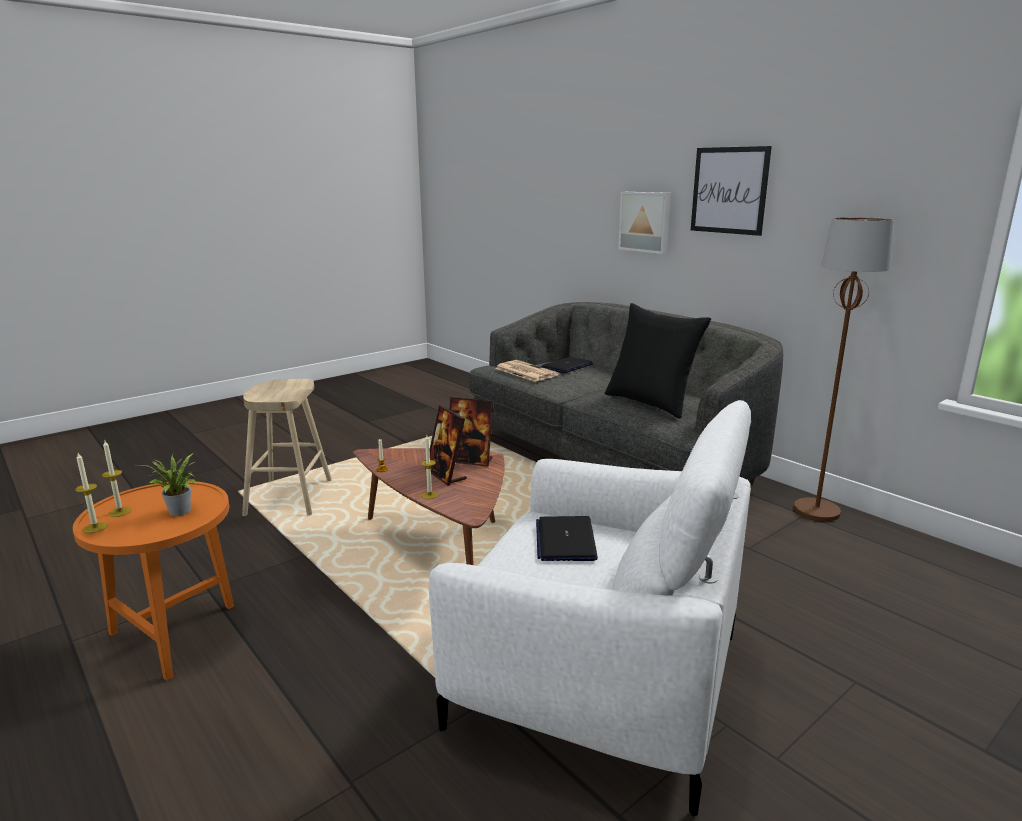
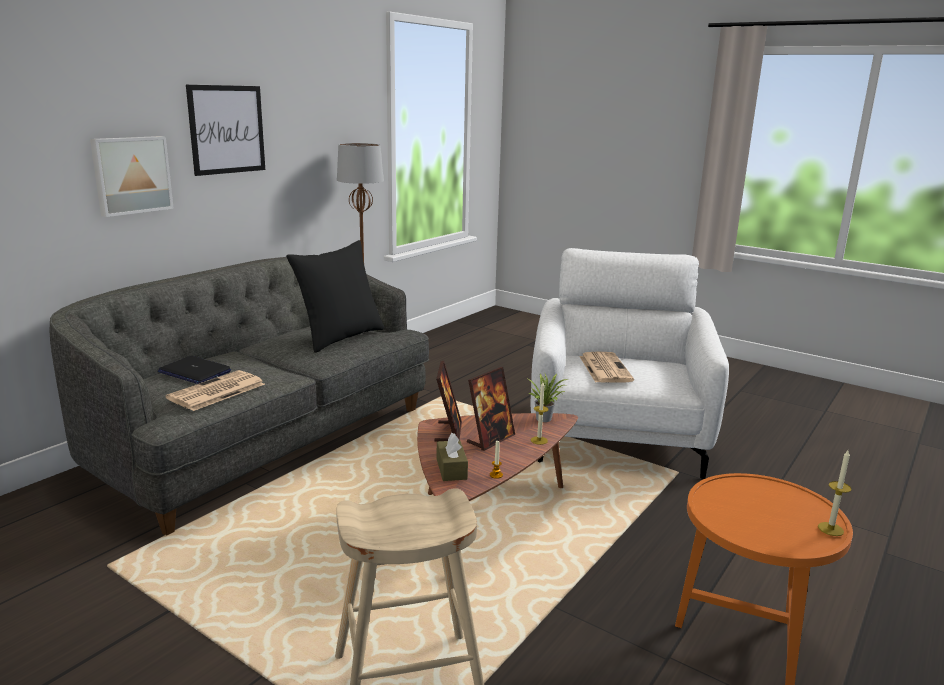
camera: 105 degrees left, 0 degrees up
candle [102,441,132,517] -> none
potted plant [143,453,196,516] -> potted plant moved to [528,374,569,422]
laptop [536,516,598,561] -> newspaper [579,352,634,383]
none -> brown tissue box [437,433,468,481]

